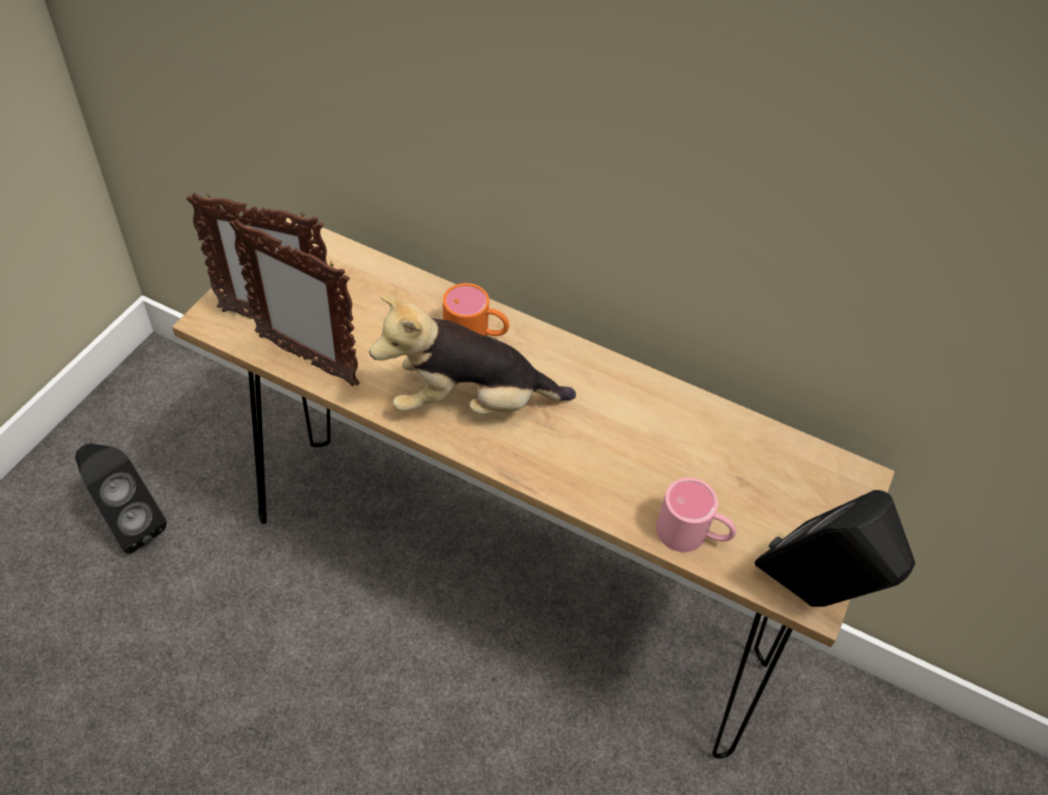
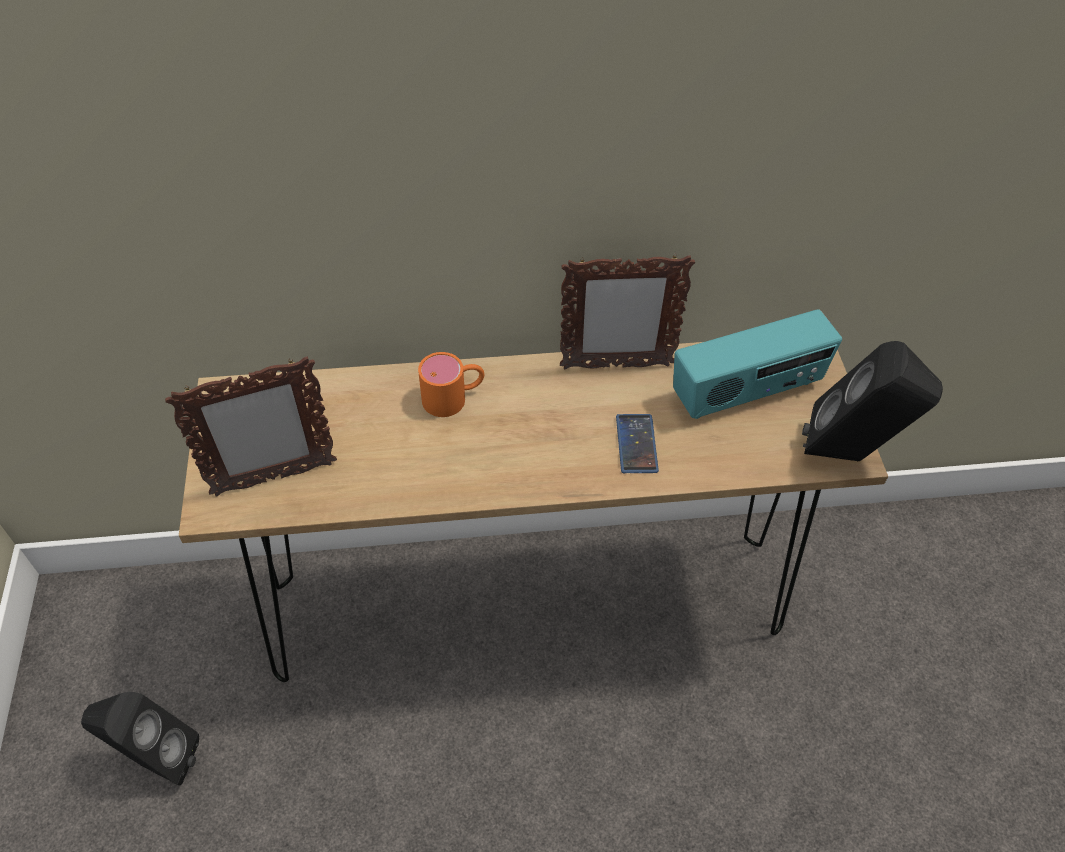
camera: 30 degrees left, 0 degrees up
picture frame [229,219,360,386] -> picture frame moved to [560,255,695,369]
plush toy [369,295,576,414] -> none
pink mug [656,478,736,552] -> none
none -> phone [616,414,659,473]
none -> radio [673,309,842,419]

